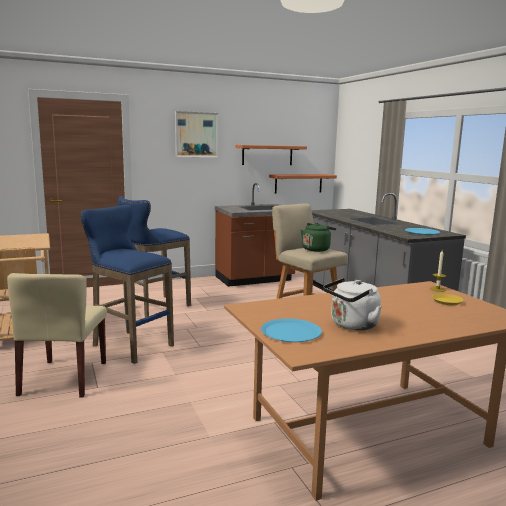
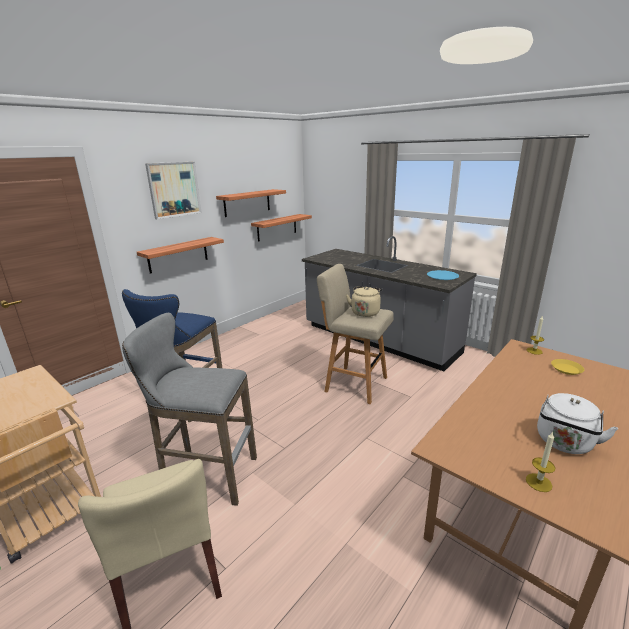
camera: 25 degrees left, 10 degrees up
blue stool [81,205,174,364] -> grey stool [122,313,257,506]
brown counter [215,183,295,287] -> none
blue plate [261,318,322,342] -> candle [526,431,555,492]
green kettle [301,223,336,252] -> beige kettle [346,286,383,317]
none -> shelf [137,237,224,274]

